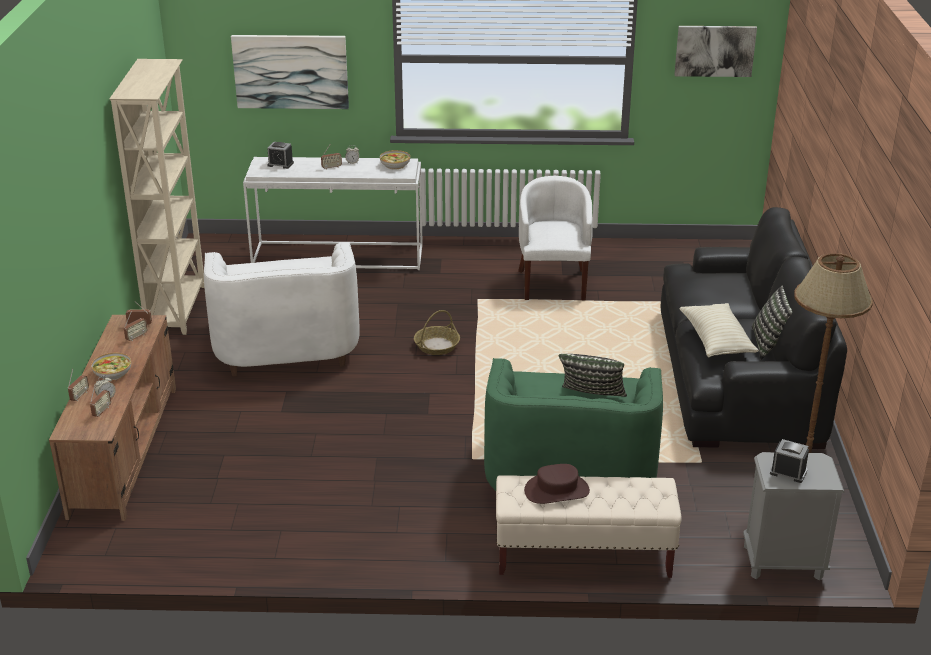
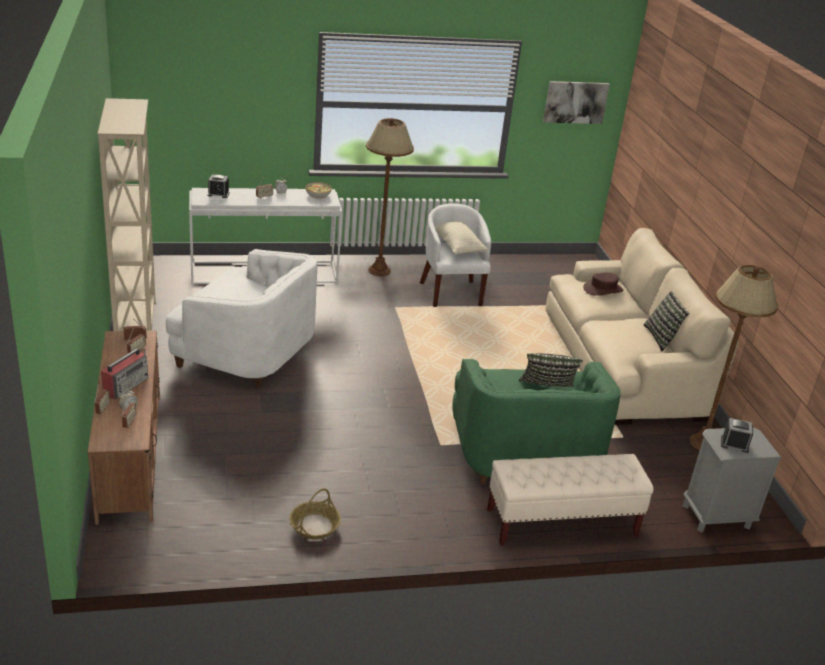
camera: 15 degrees left, 0 degrees up
bowl [91,353,131,380] -> radio [101,348,148,399]
white armchair [204,242,359,376] -> white armchair turned 45 degrees counterclockwise [166,249,317,388]
picture [231,35,349,109] -> none
basket [414,310,460,355] -> basket moved to [289,488,341,540]
brown hat [524,464,590,504] -> brown hat moved to [583,272,624,296]
black sofa [661,207,847,449] -> beige sofa [545,228,739,425]
beige pillow [680,303,759,357] -> beige pillow moved to [436,221,489,255]
none -> brown floor lamp [366,118,414,276]

